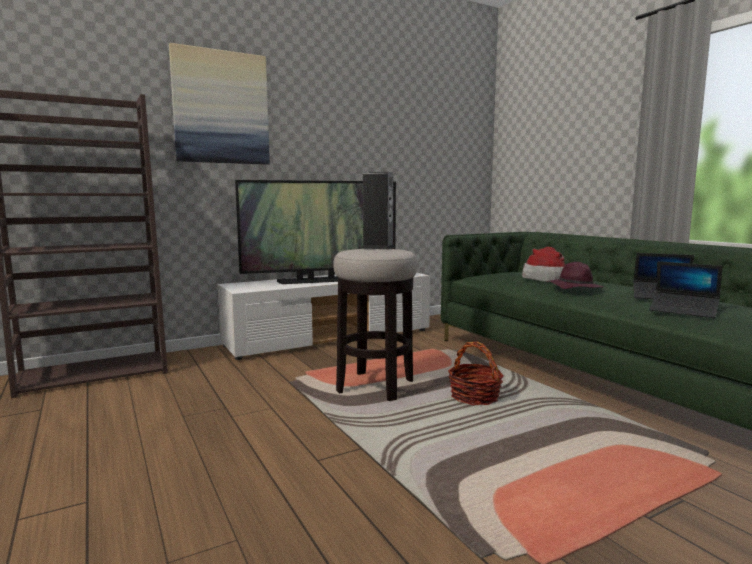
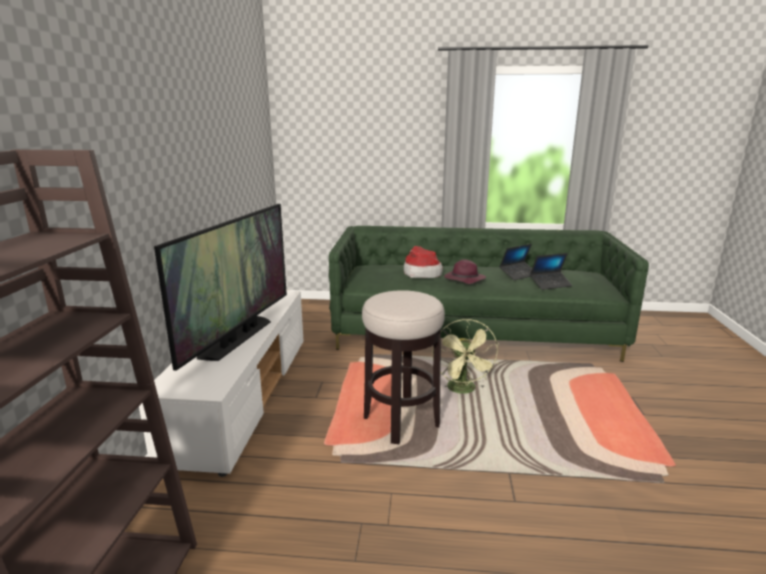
camera: 55 degrees left, 10 degrees up
picture [169,43,270,165] -> none
speaker [362,172,395,249] -> none
basket [448,342,504,405] -> green fan [432,319,499,394]

